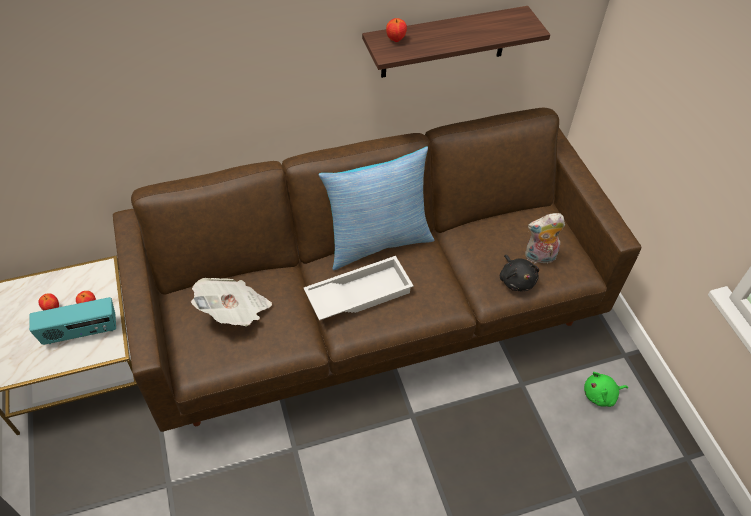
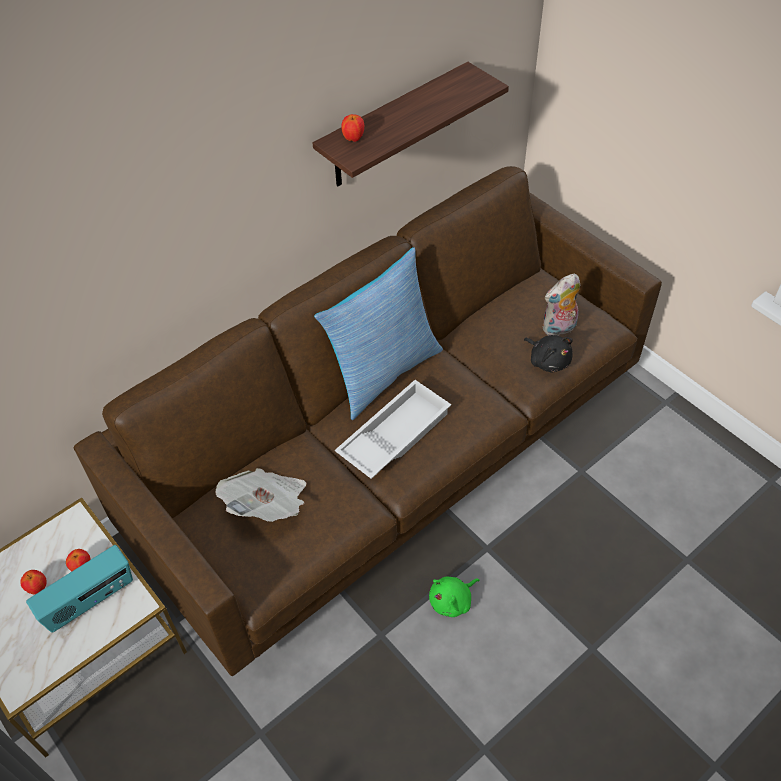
camera: 20 degrees left, 0 degrees up
green plush toy [584,372,628,407] -> green plush toy moved to [429,577,480,617]

